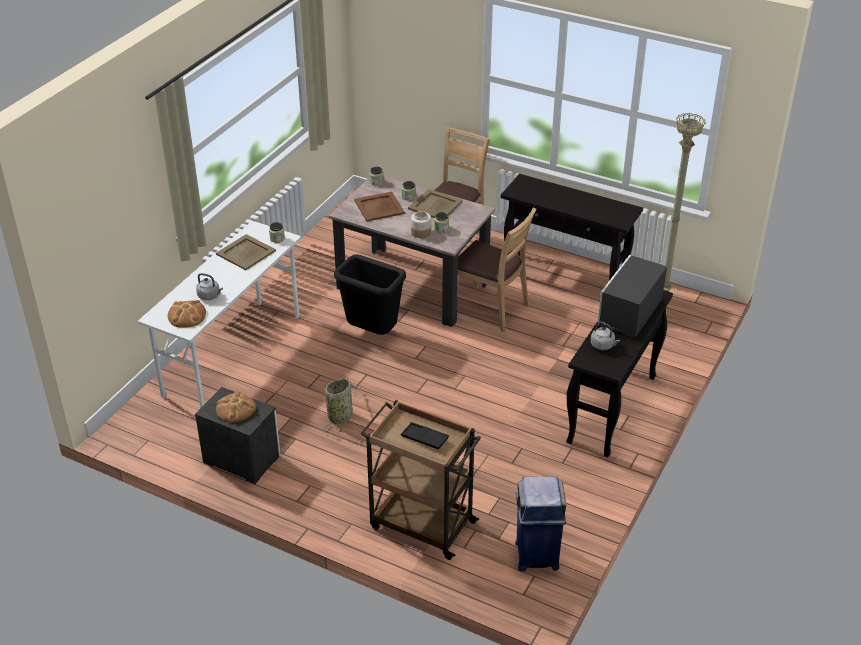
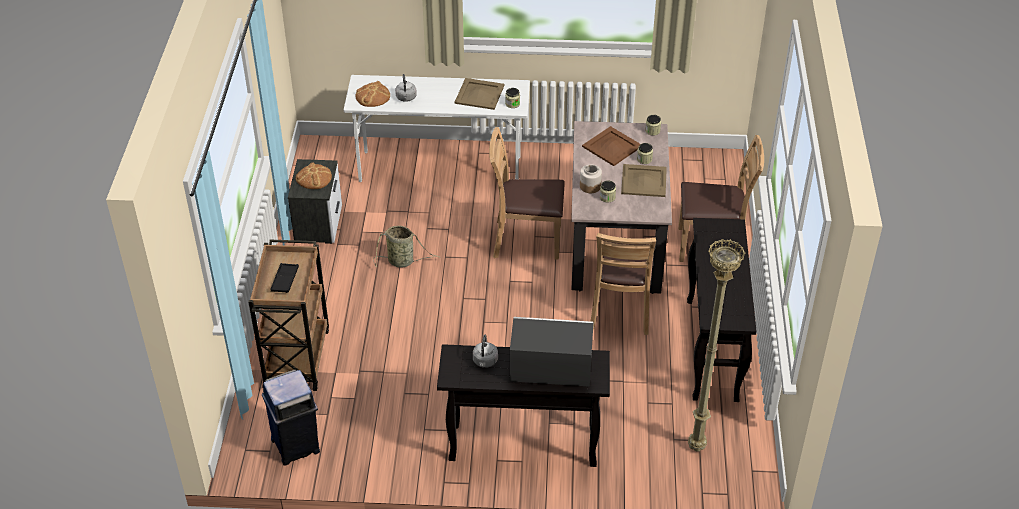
camera: 65 degrees right, 5 degrees up
black trash can [334,254,406,335] -> brown chair [489,127,565,260]

